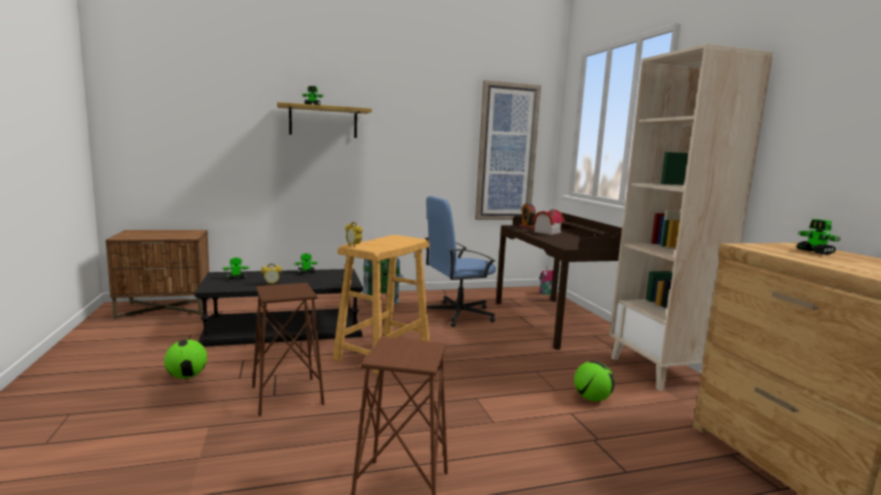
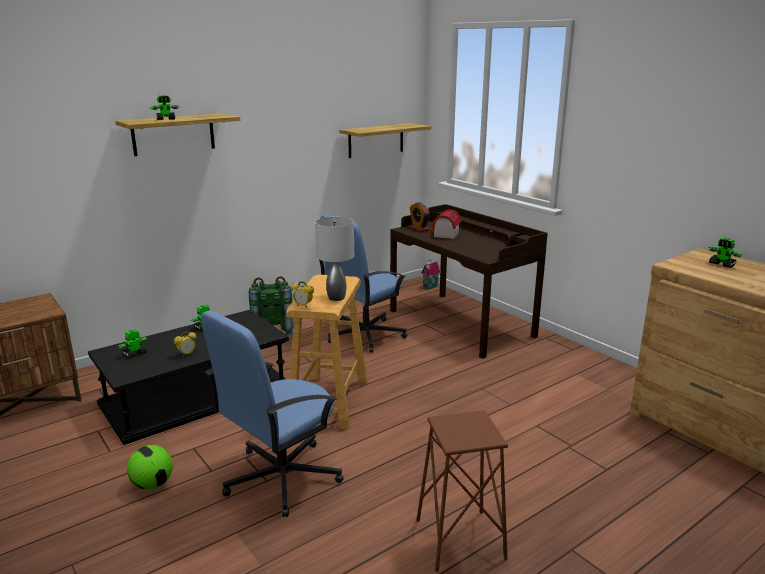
camera: 20 degrees left, 10 degrees up
brown stool [252,283,325,416] -> blue office chair [201,311,344,517]
picture [475,80,541,220] -> shelf [339,123,431,158]
football [574,361,615,401] -> none
beige bookcase [609,43,773,391] -> none
none -> grey table lamp [315,217,354,301]

